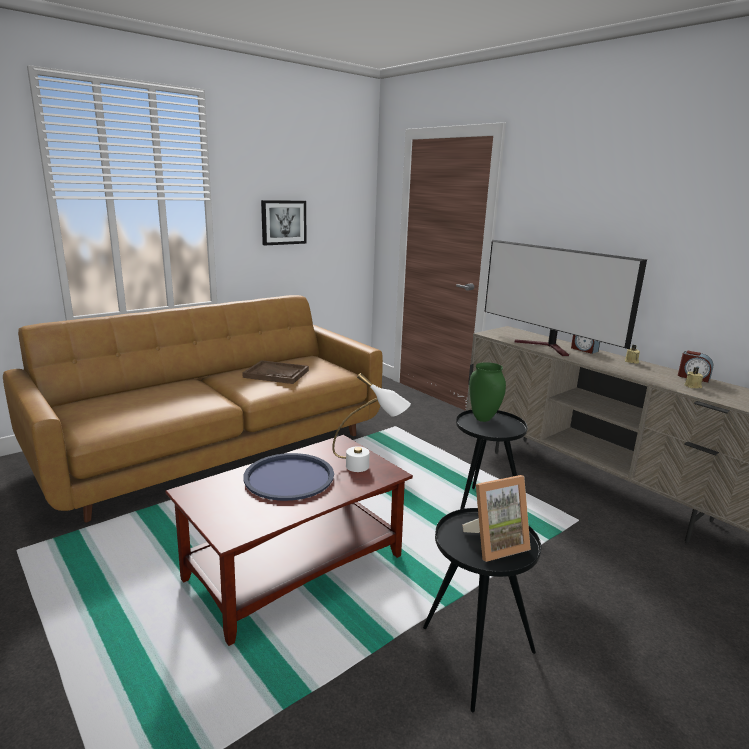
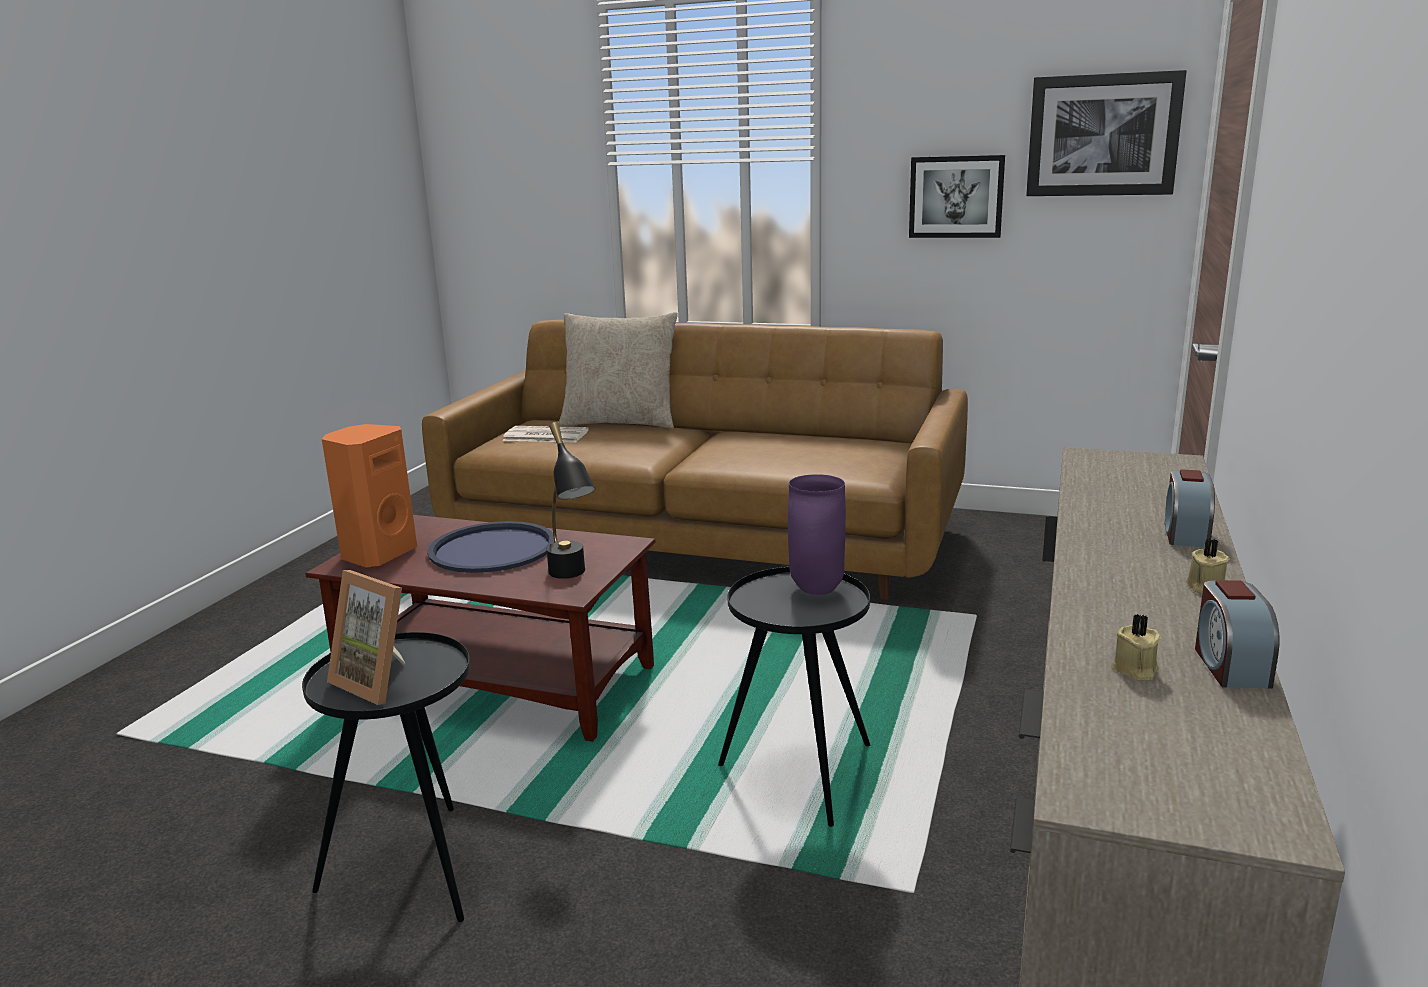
camera: 60 degrees right, 0 degrees up
brown tray [243,360,309,384] -> none
white table lamp [332,373,411,472] -> black table lamp [547,422,595,579]
green vase [469,362,506,422] -> purple vase [788,474,846,595]
television [485,240,647,356] -> none
none -> orange speaker [322,424,417,567]
none -> newspaper [502,426,589,443]
none -> beige pillow [559,312,678,429]
none -> picture [1026,70,1186,196]

